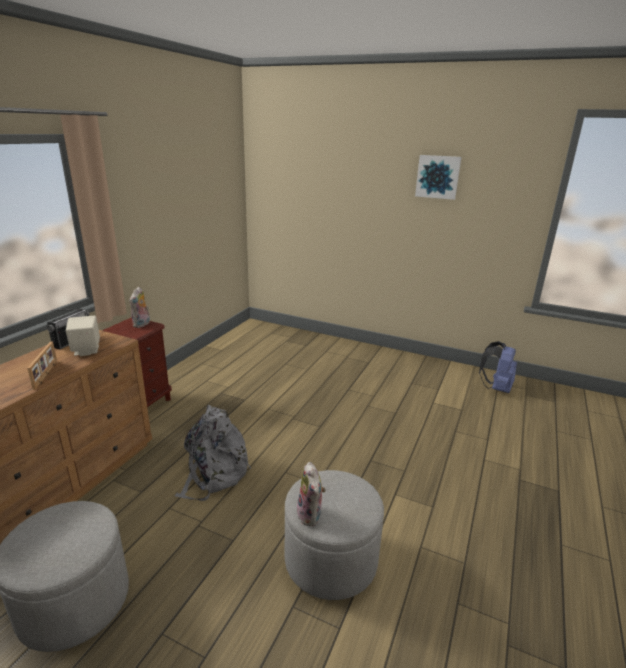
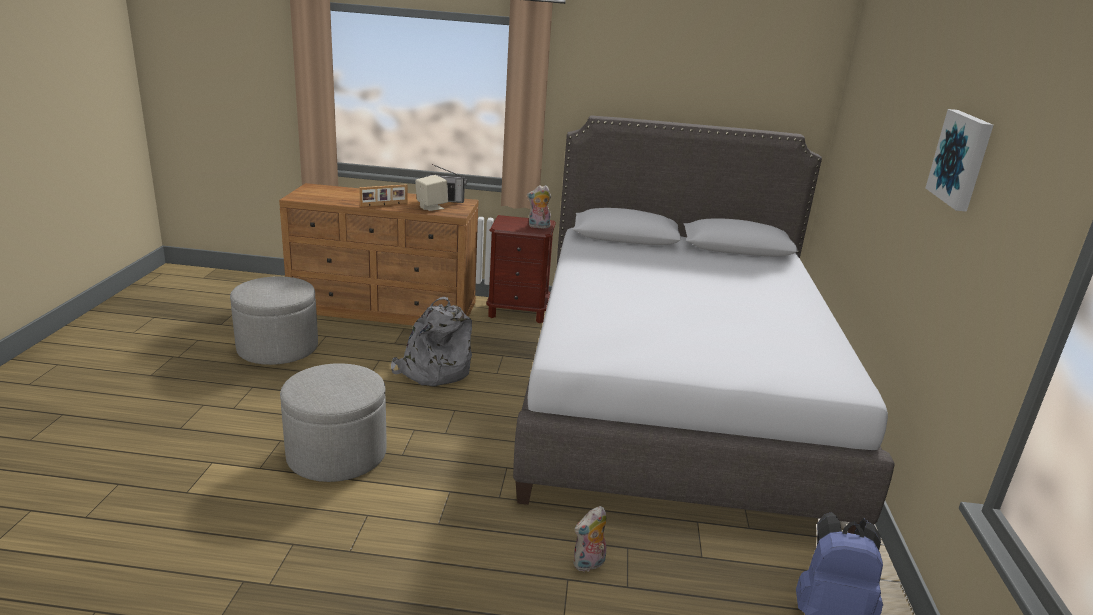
camera: 70 degrees right, 0 degrees up
plush toy [297,462,326,526] -> plush toy moved to [573,506,607,572]
none -> grey bed [513,115,895,534]

